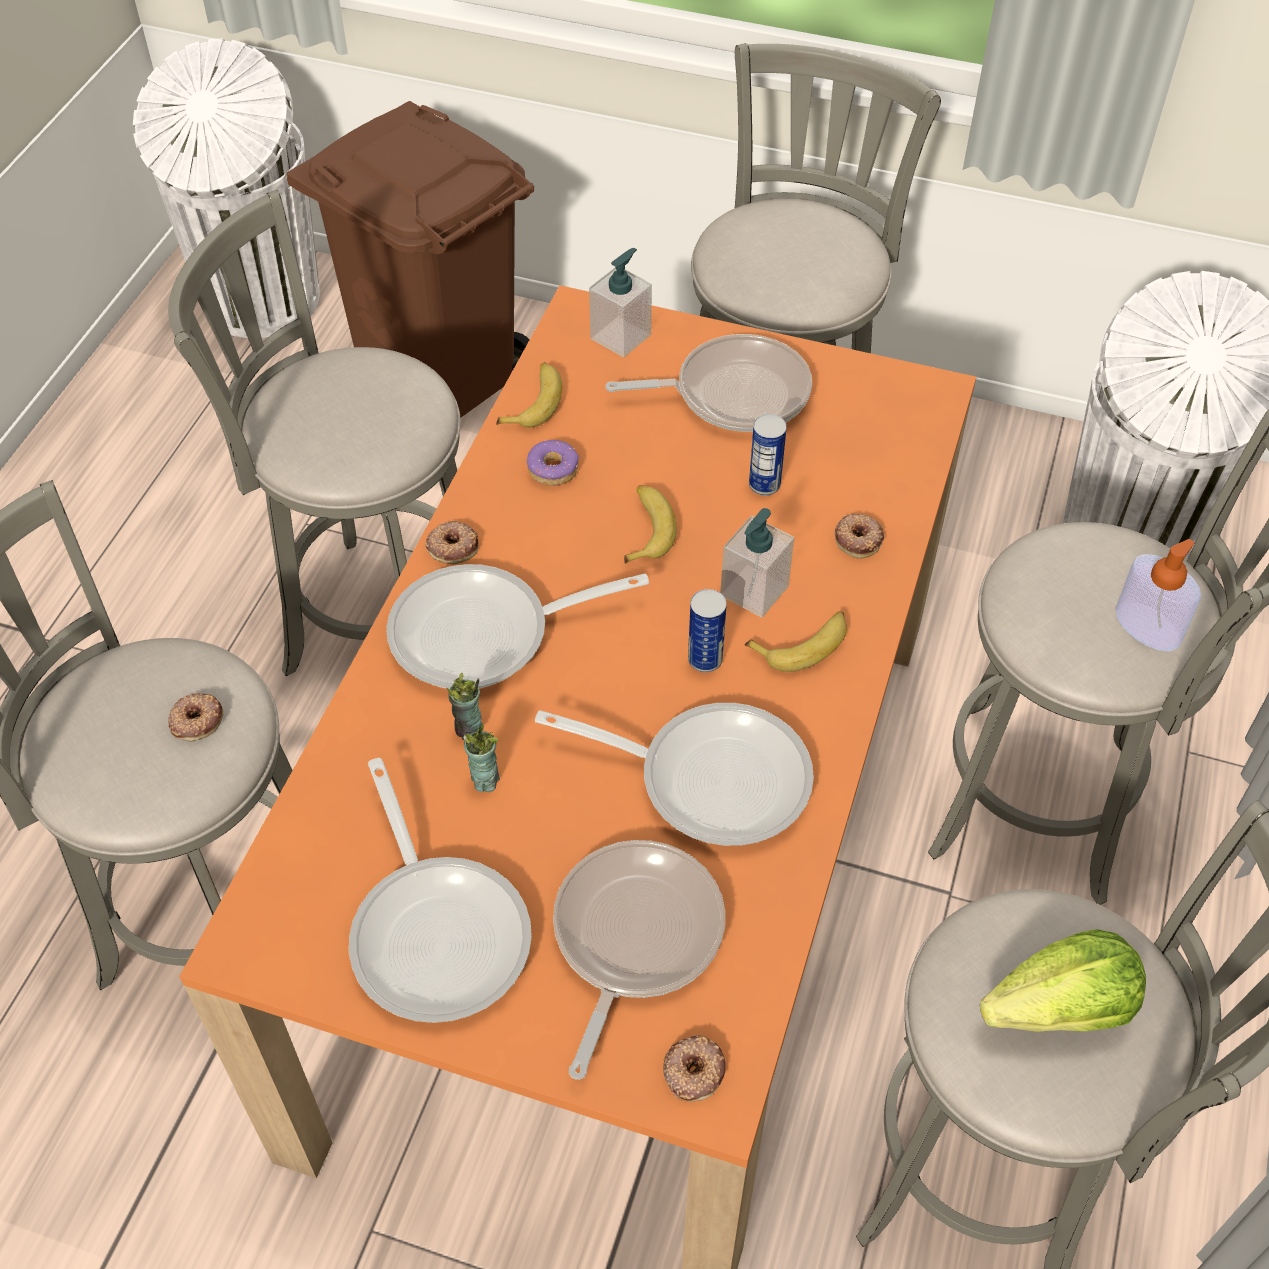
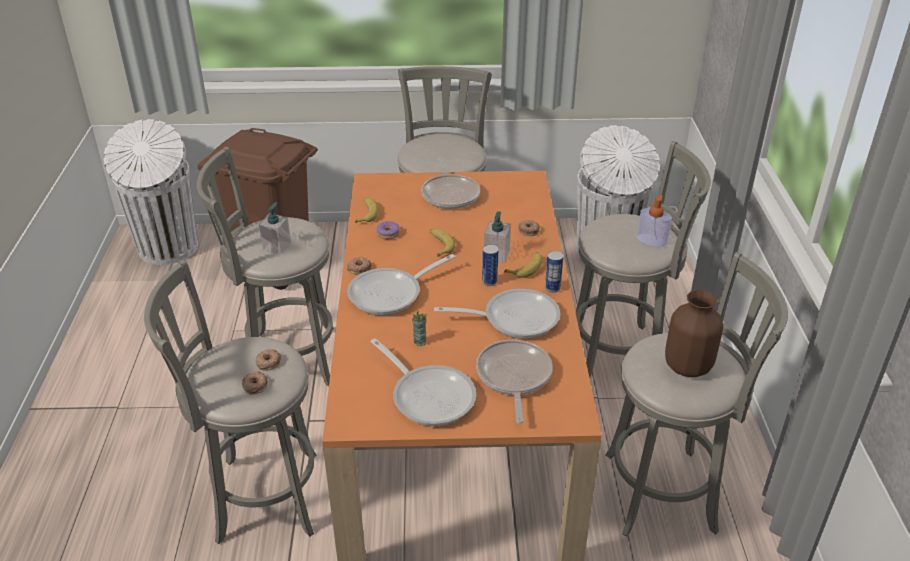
camera: 20 degrees left, 15 degrees down
cup [447,673,483,740] -> none
soap dispenser [589,248,652,357] -> soap dispenser moved to [259,202,291,254]
frying pan [605,334,812,432] -> frying pan turned 105 degrees clockwise [421,158,480,209]
donut [663,1035,726,1102] -> donut moved to [242,371,268,394]
can [749,414,787,496] -> can moved to [545,251,563,293]
lettuce [980,929,1146,1032] -> brown vase [665,290,723,377]

